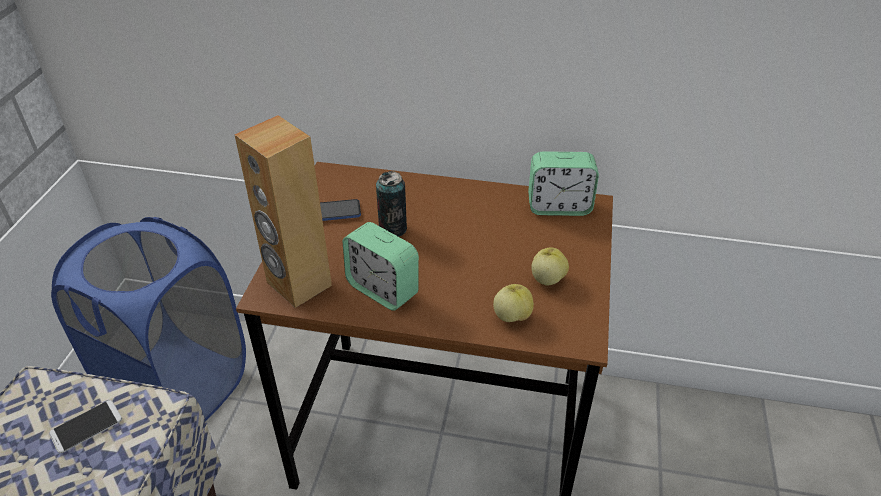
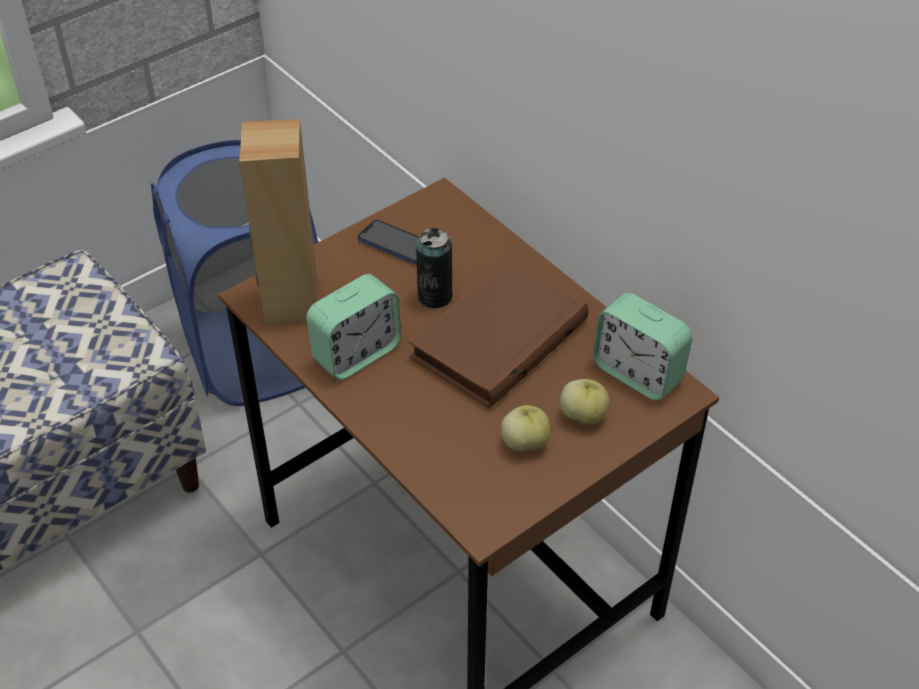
camera: 40 degrees right, 5 degrees up
phone [49,400,122,453] -> none
alarm clock [343,222,419,311] -> alarm clock turned 120 degrees counterclockwise [306,274,401,380]
apple [493,284,534,322] -> apple moved to [560,379,609,426]
none -> brown book [409,259,589,409]

